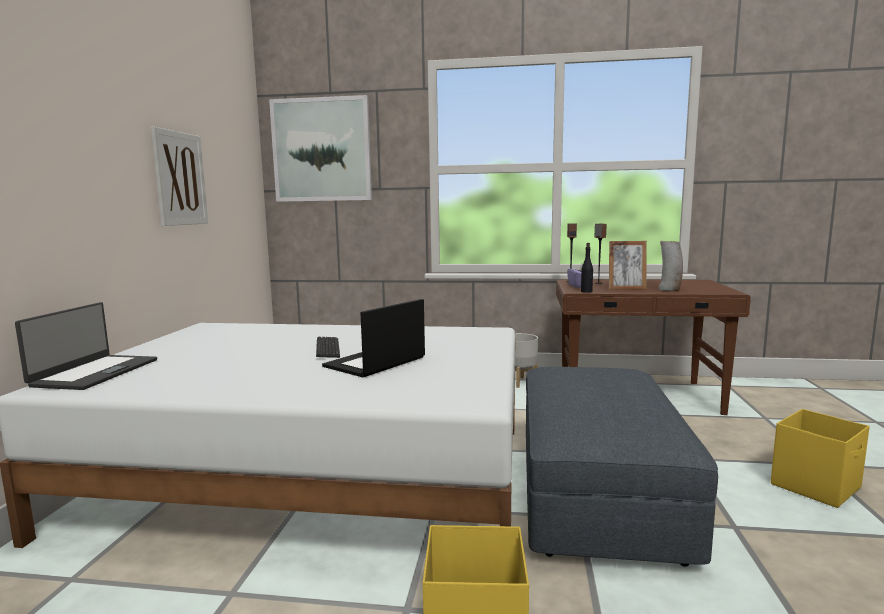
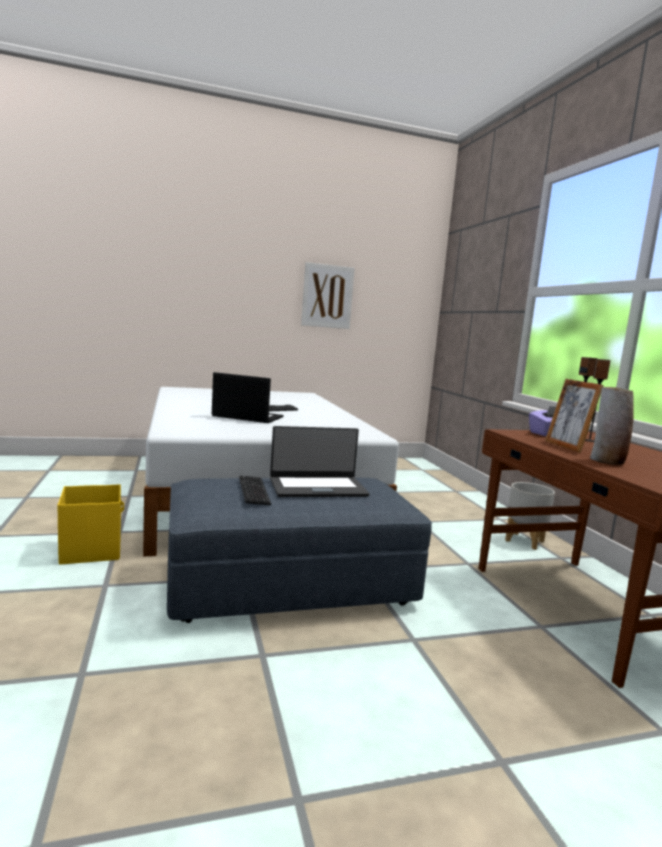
camera: 65 degrees right, 0 degrees up
laptop [15,302,157,390] -> laptop moved to [270,426,370,497]
picture [269,95,372,202] -> none
black bottle [581,243,593,293] -> none
yellow storage box [771,409,870,508] -> none
none -> keyboard [239,476,271,505]

